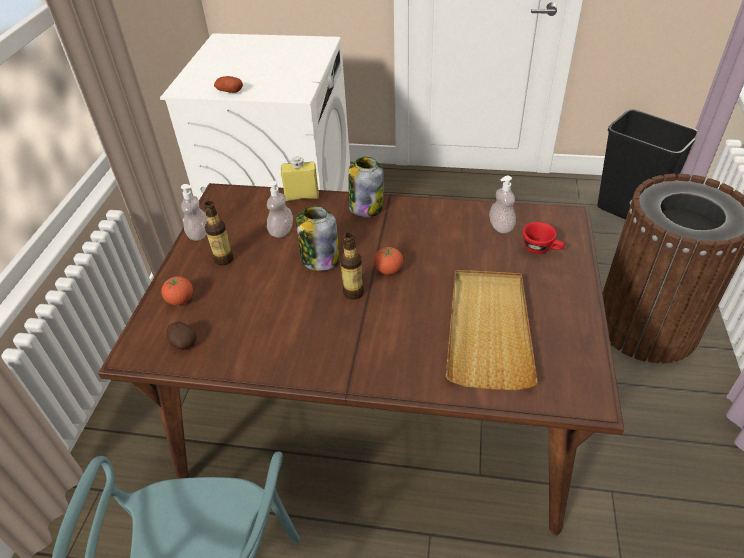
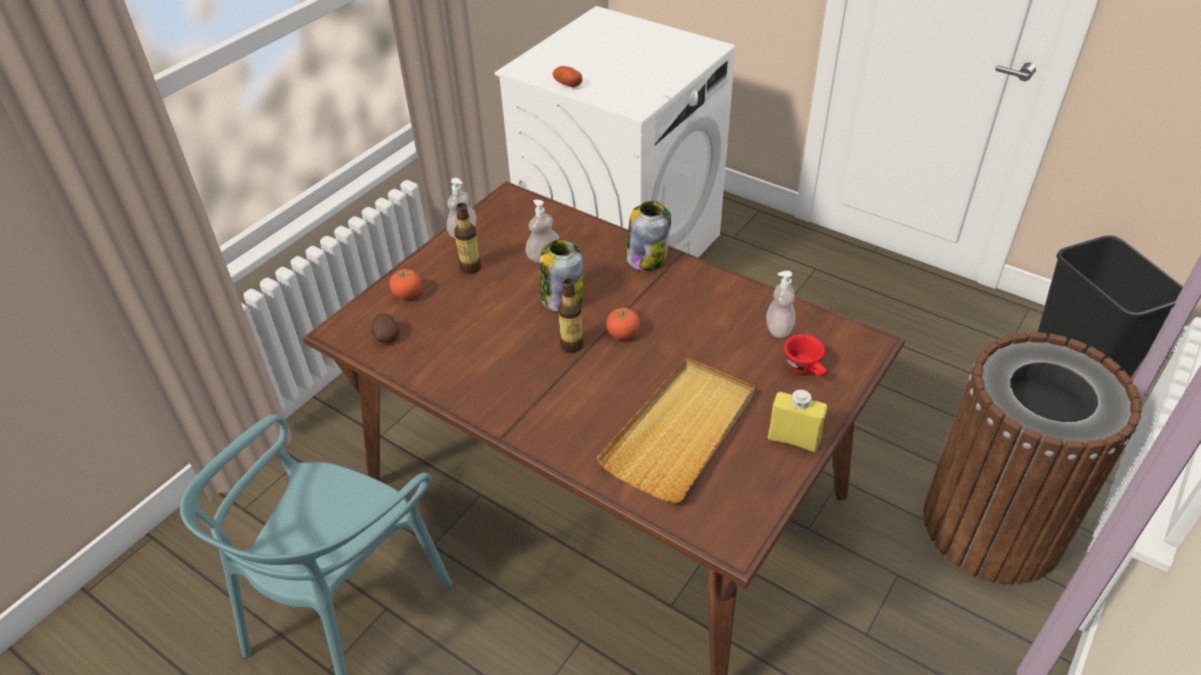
camera: 25 degrees right, 0 degrees up
yellow bottle [281,156,319,201] -> yellow bottle moved to [768,390,827,453]

